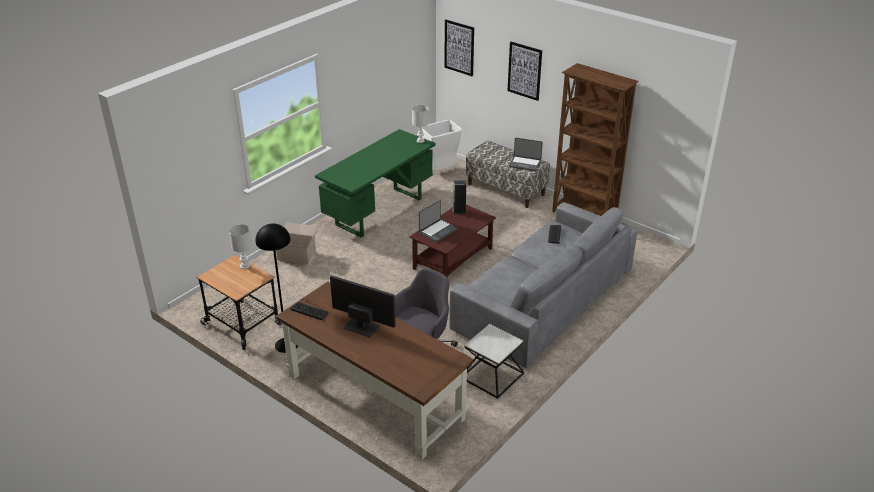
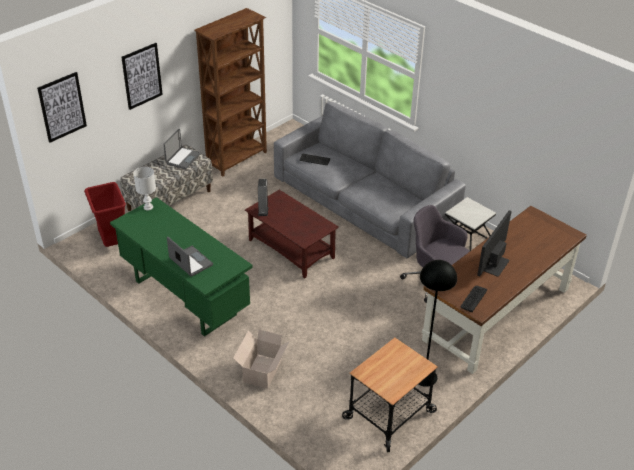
camera: 85 degrees left, 5 degrees up
white table lamp [229,224,252,269] -> none
laptop [419,200,458,242] -> laptop moved to [167,237,213,277]
white trash can [422,119,462,171] -> red trash can [84,182,126,247]

